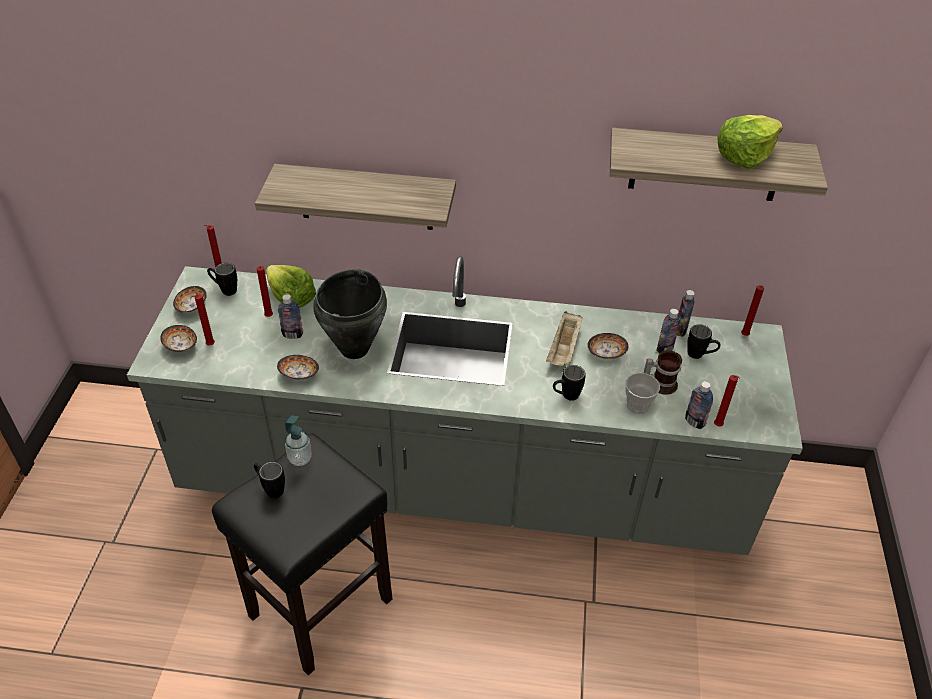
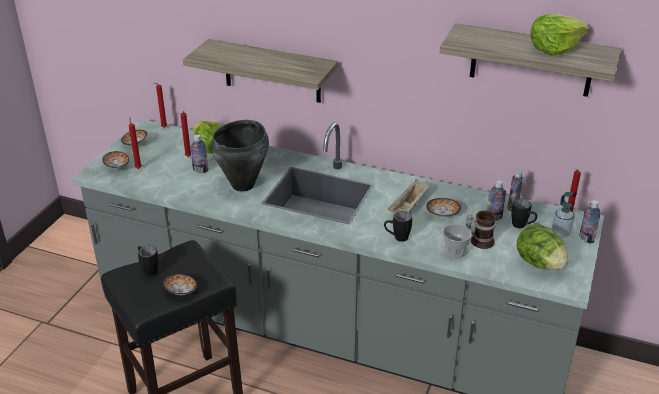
camera: 15 degrees right, 10 degrees down
black mug [207,263,237,296] -> none
bowl [277,355,319,380] -> bowl moved to [163,274,198,295]
soap dispenser [285,415,312,466] -> soap dispenser moved to [552,192,575,238]
bottle [685,381,713,429] -> bottle moved to [579,200,601,244]
red candle [714,375,740,427] -> none
none -> lettuce [517,223,569,270]

